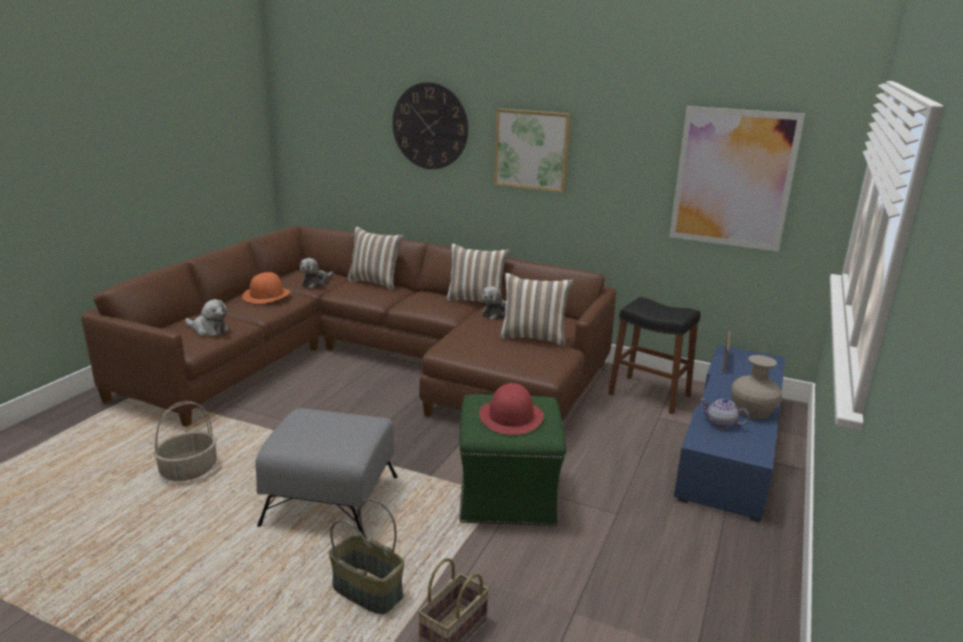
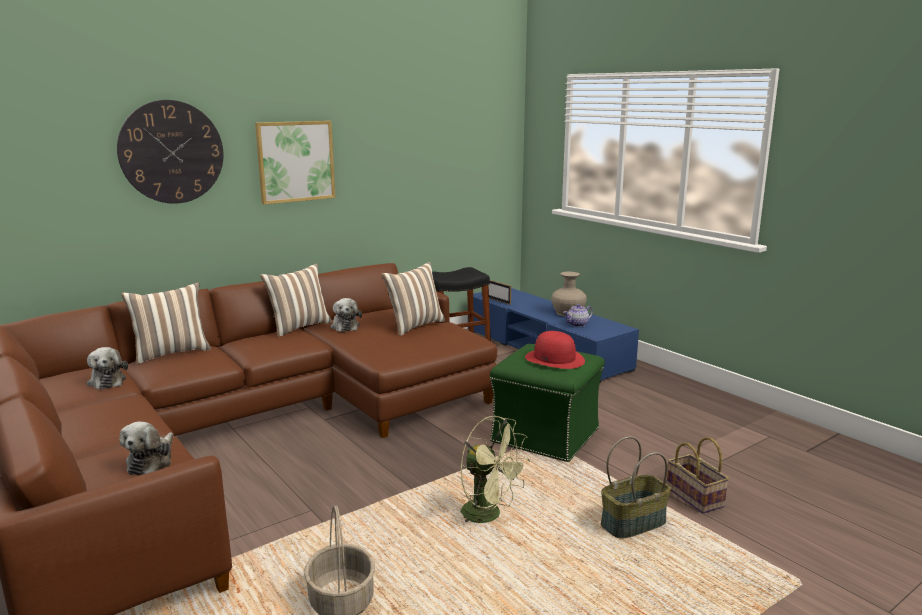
camera: 60 degrees left, 5 degrees down
plush toy [185,299,229,336] -> plush toy turned 135 degrees clockwise [119,422,173,475]
orange hat [242,272,290,303] -> none
grey ottoman [255,408,398,538] -> green fan [460,416,530,523]
picture [669,106,805,252] -> none

